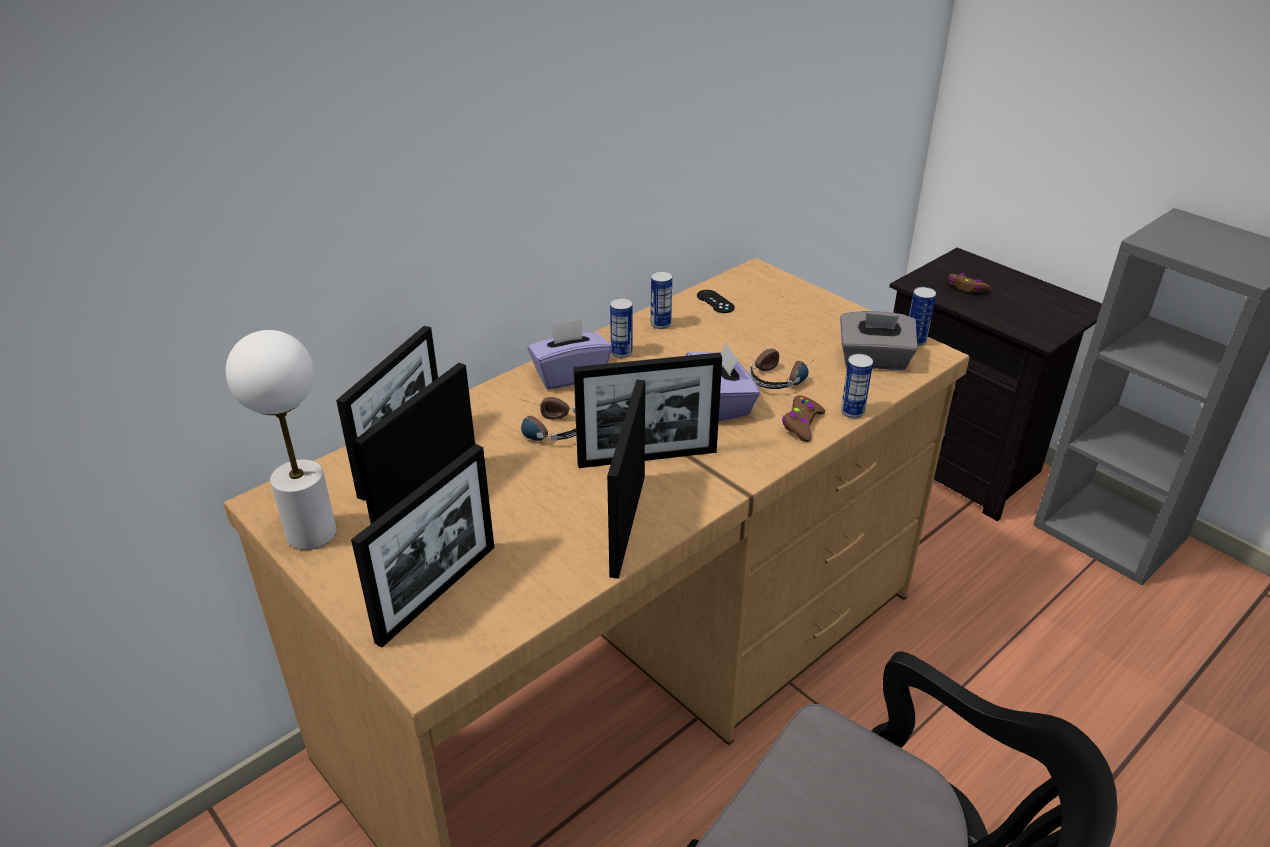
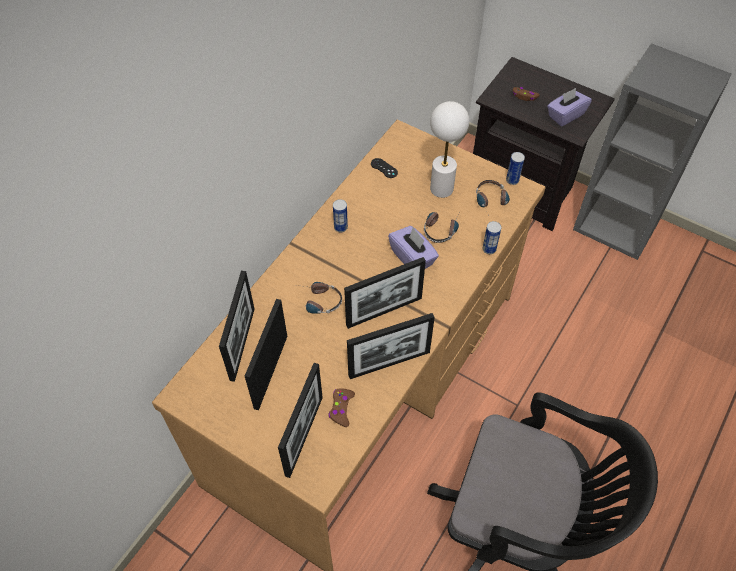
camera: 15 degrees left, 20 degrees up
white table lamp [226,330,336,550] -> white table lamp moved to [430,101,469,198]
purple tissue box [527,319,612,389] -> purple tissue box moved to [547,88,592,126]
picture frame [607,380,645,579] -> picture frame turned 105 degrees counterclockwise [347,313,435,379]
can [650,271,672,329] -> none
brown game controller [782,395,825,442] -> brown game controller moved to [328,388,355,427]
grey tissue box [840,311,918,370] -> headphones [476,180,510,216]

